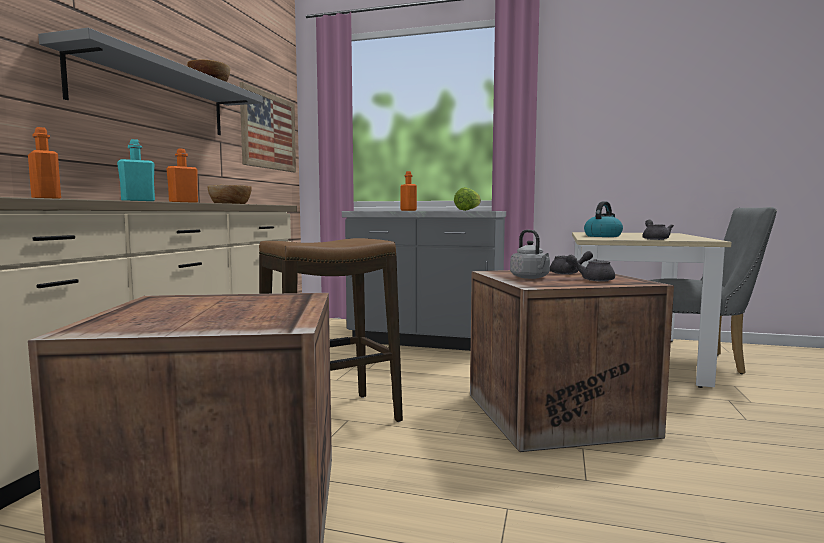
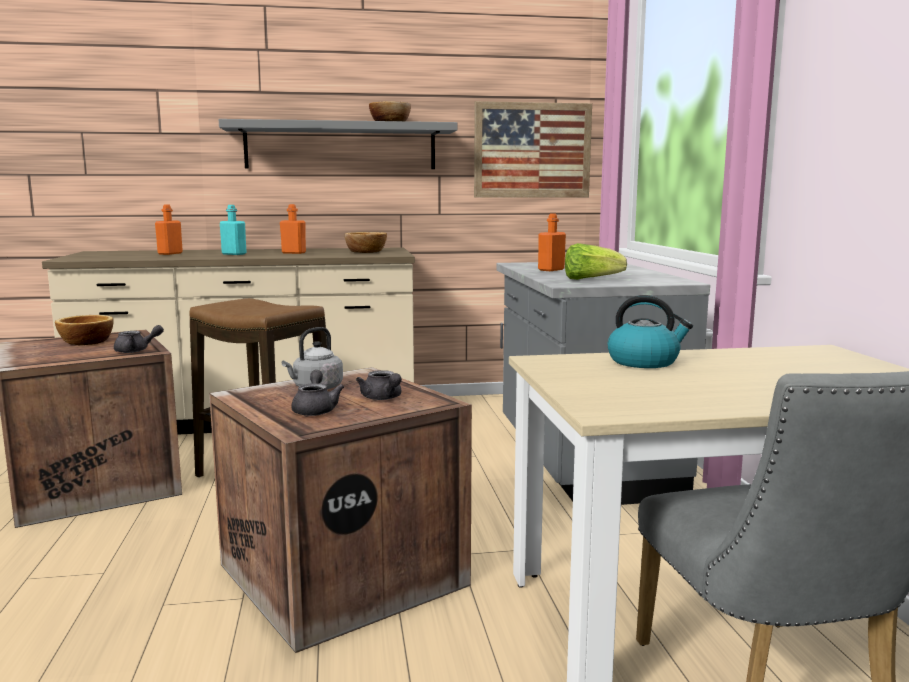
camera: 65 degrees right, 5 degrees up
grey teapot [642,220,674,240] -> grey teapot moved to [114,325,164,353]
none -> bowl [55,315,114,345]

